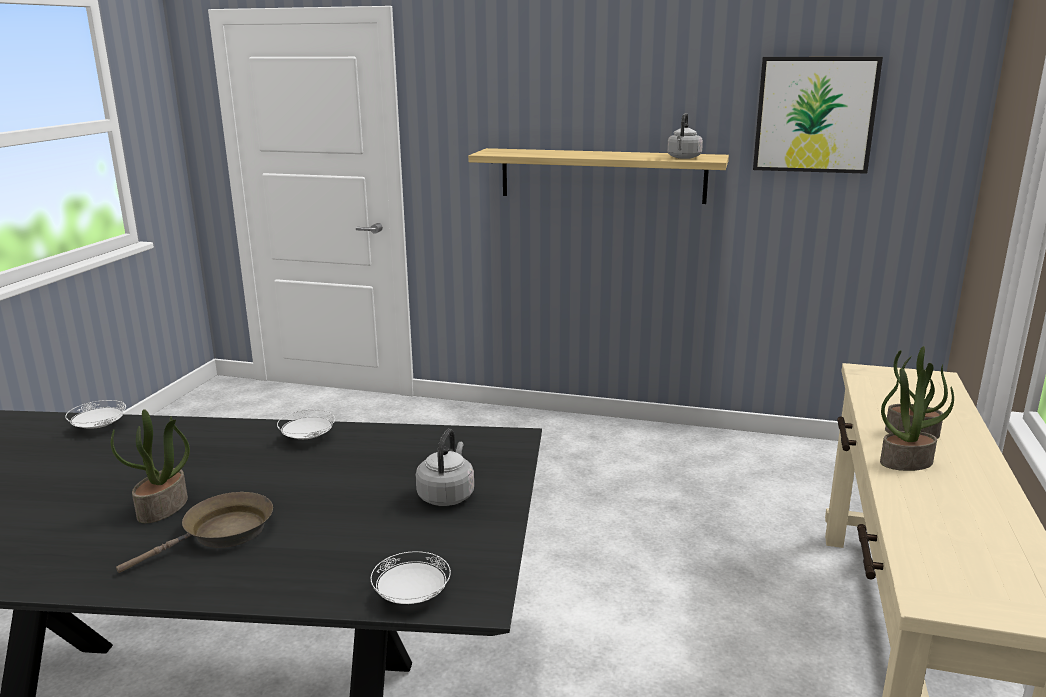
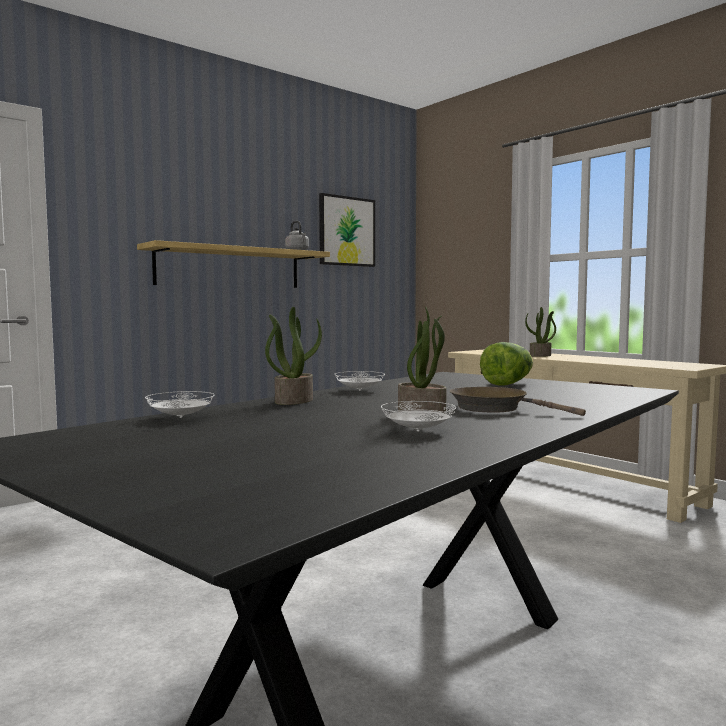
camera: 55 degrees left, 15 degrees down
brown frying pan [116,492,273,573] -> brown frying pan turned 45 degrees counterclockwise [450,387,586,416]
white plate [371,551,451,604] -> white plate moved to [381,401,456,432]
grey kettle [416,428,474,506] -> lettuce [480,342,533,386]
potted plant [880,368,954,471] -> potted plant moved to [265,307,322,405]

